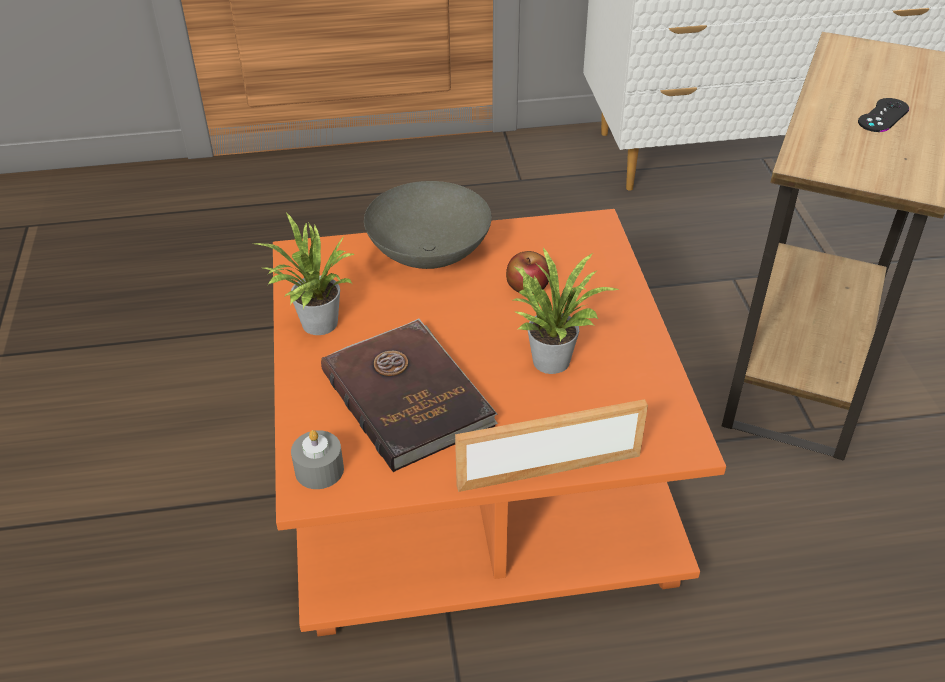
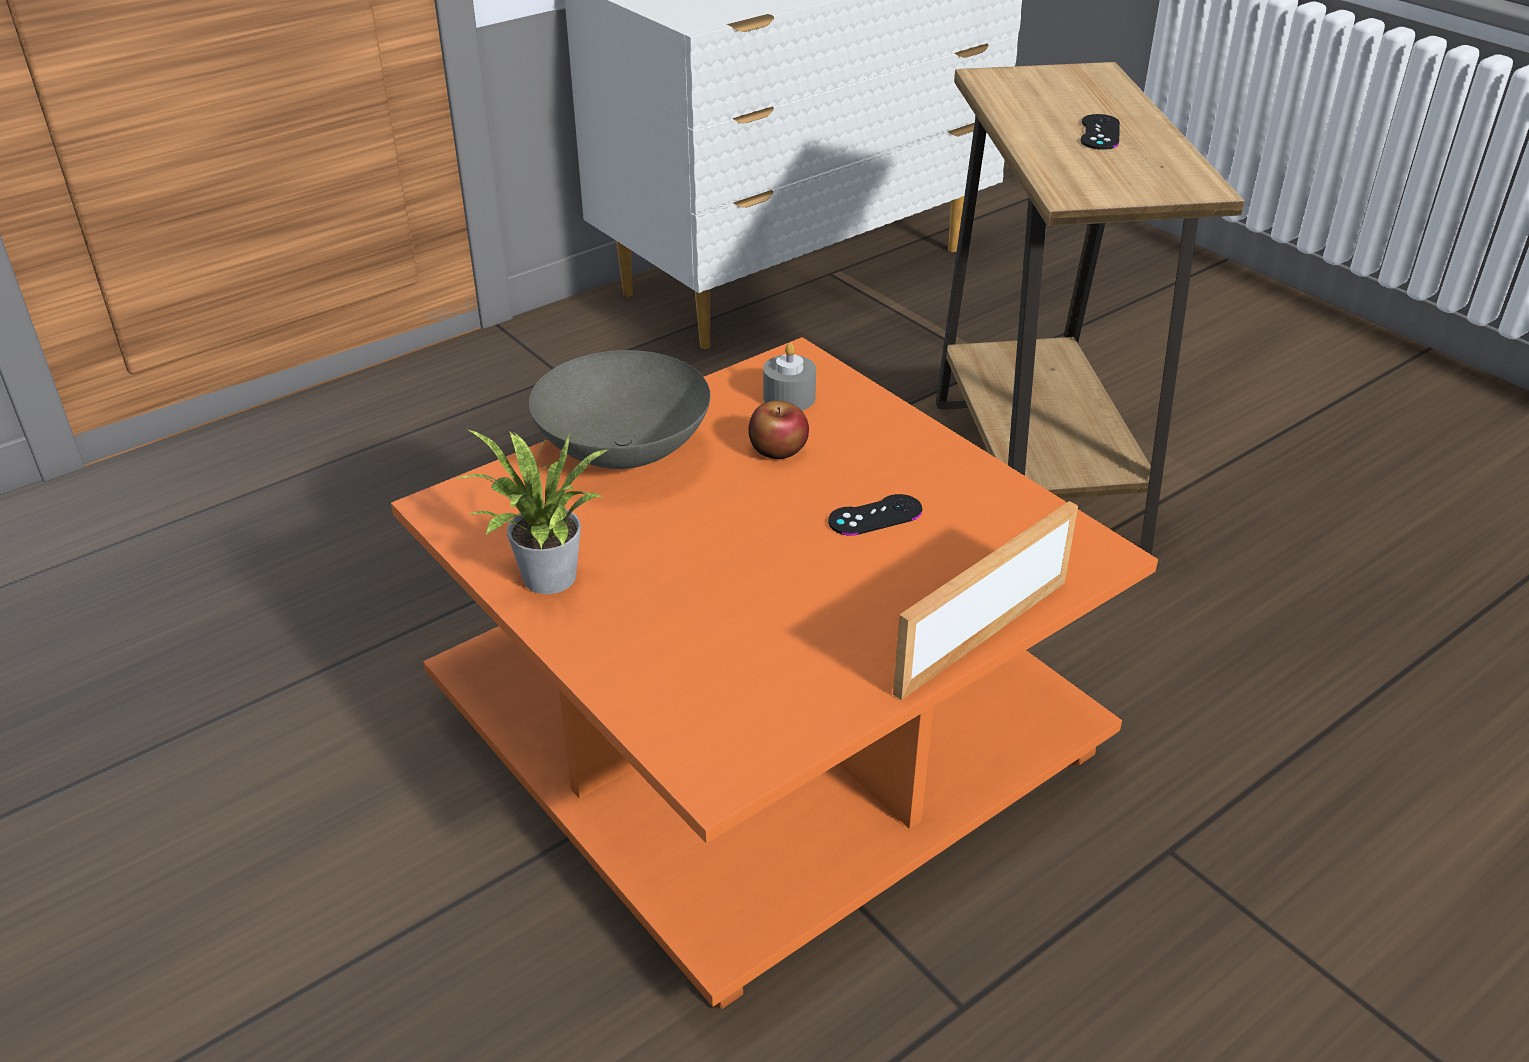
camera: 30 degrees left, 5 degrees down
grey candle [291,430,344,489] -> grey candle moved to [763,343,816,410]
brown book [321,319,498,472] -> none
potted plant [513,248,620,374] -> black game controller [828,494,922,536]

